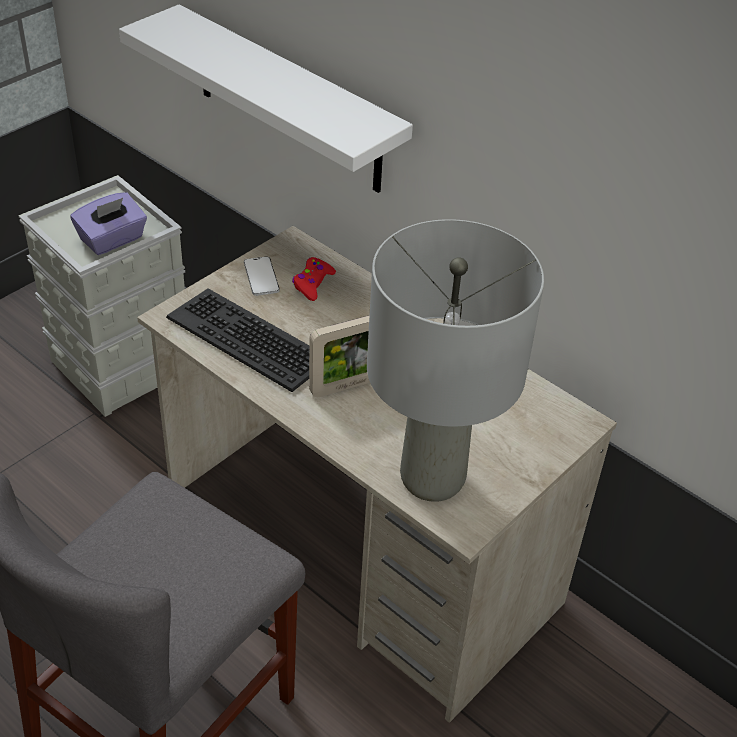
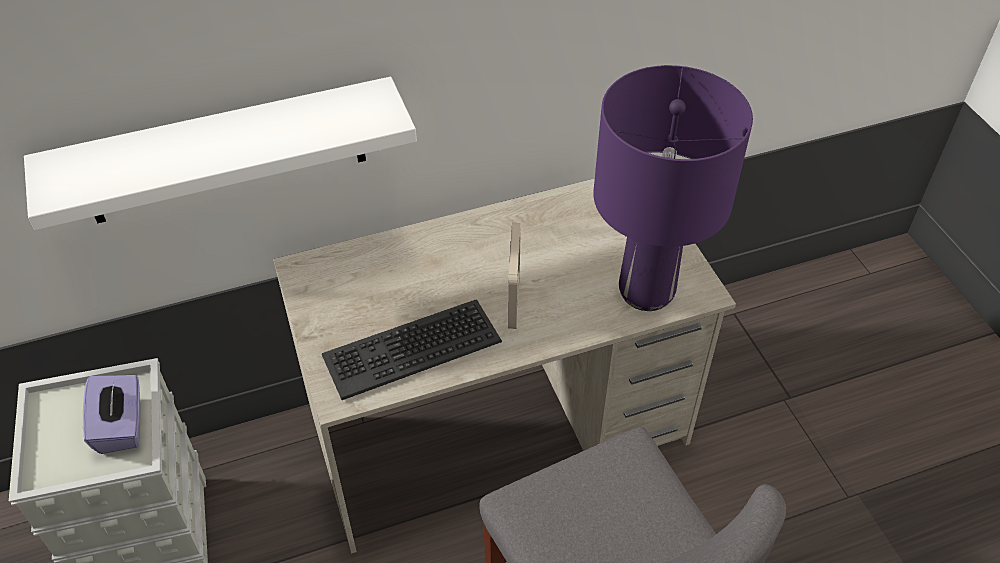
camera: 60 degrees left, 5 degrees up
phone [244,257,280,296] -> none
red game controller [292,257,336,301] -> none
grey table lamp [367,219,544,502] -> purple table lamp [593,65,753,311]

